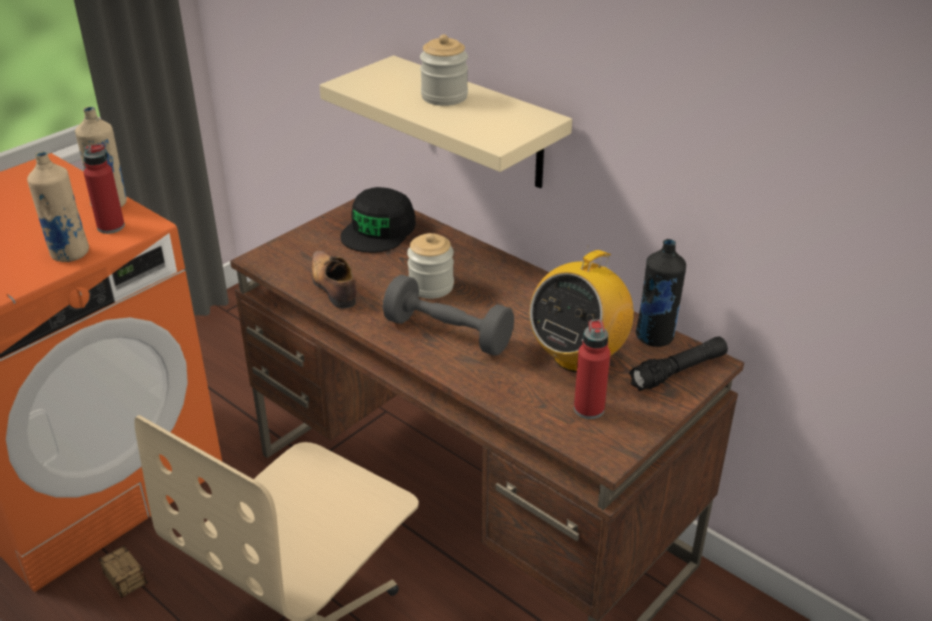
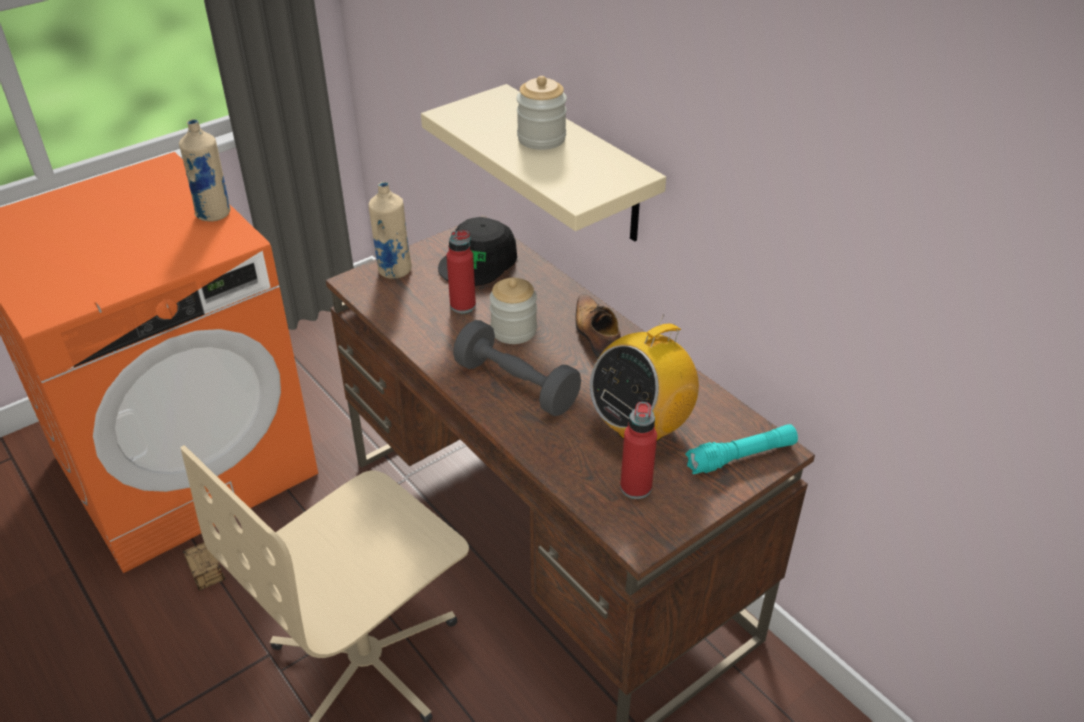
camera: 10 degrees right, 5 degrees up
beige bottle [27,151,89,262] -> beige bottle moved to [368,182,412,279]
red bottle [83,144,125,234] -> red bottle moved to [447,231,476,313]
shoe [312,251,357,308] -> shoe moved to [575,295,621,358]
black flashlight [629,337,728,391] -> turquoise flashlight [685,424,798,474]
black bottle [636,239,686,347] -> none

